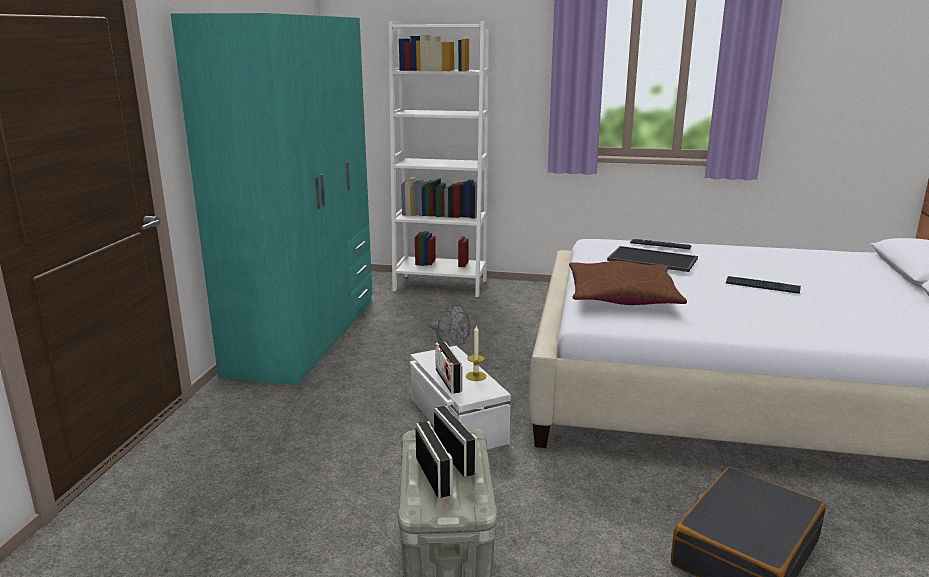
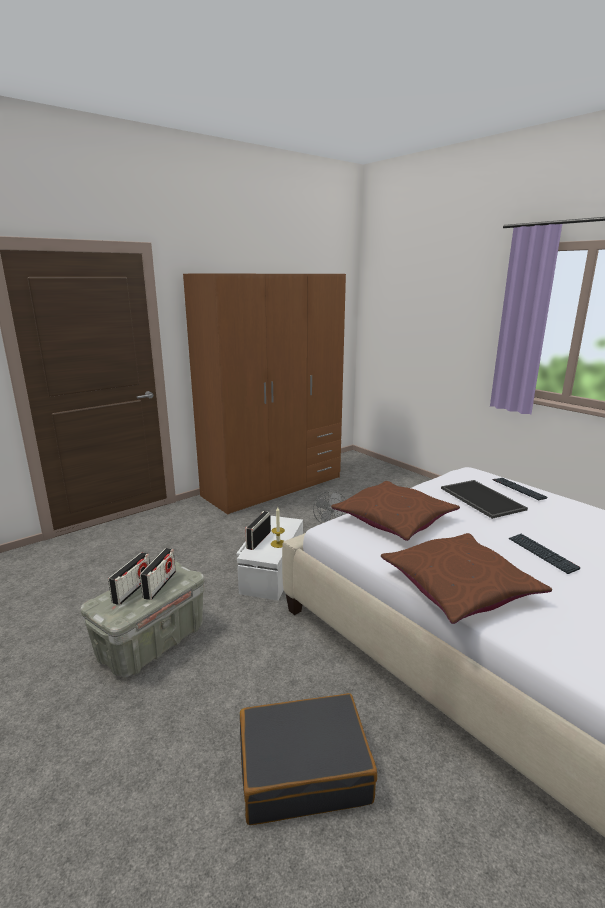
camera: 40 degrees right, 0 degrees up
turquoise wardrobe [171,13,372,385] -> brown wardrobe [183,273,346,514]
white bookcase [389,21,490,297] -> none
none -> brown pillow [381,533,552,624]

